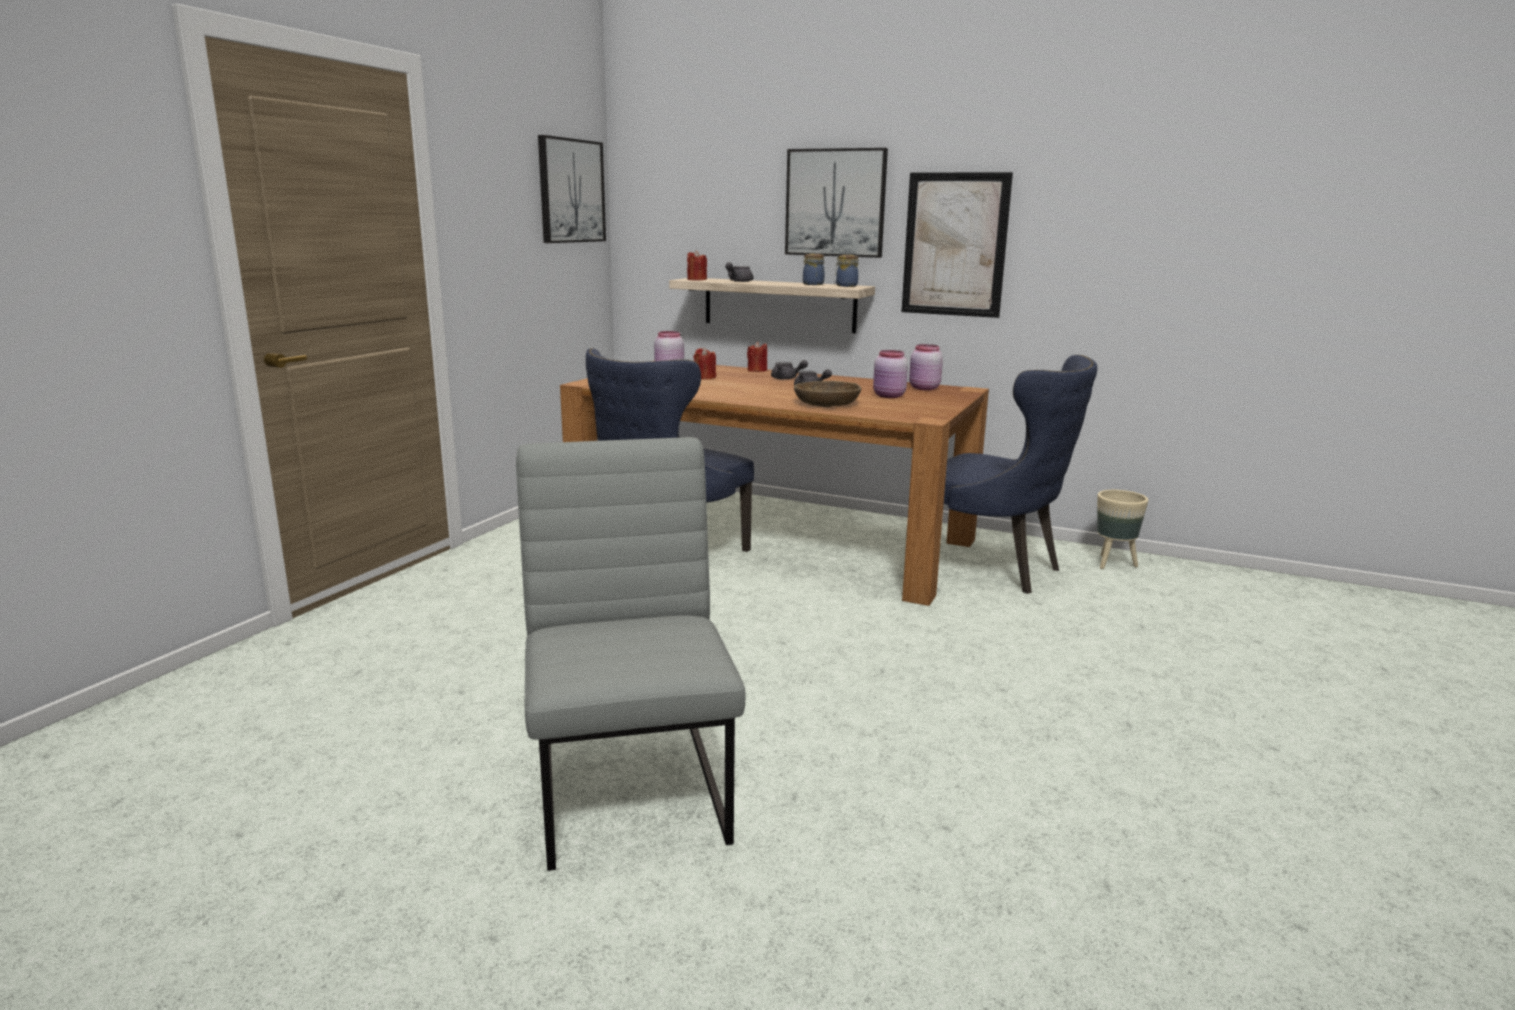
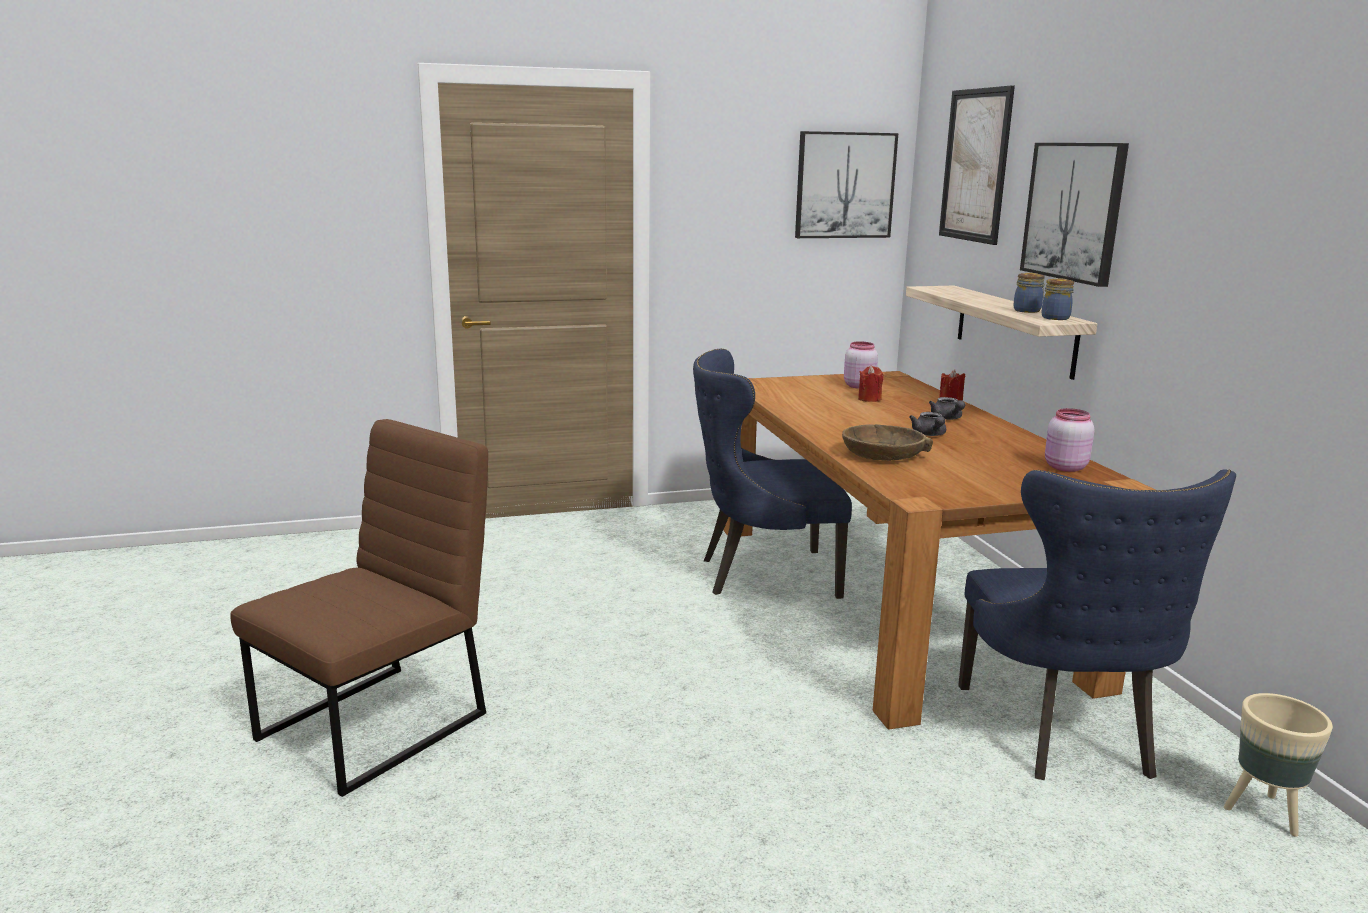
camera: 50 degrees right, 0 degrees up
grey chair [516,437,745,871] -> brown chair [230,419,488,797]
red candle [687,250,707,280] -> none
grey teapot [725,262,754,282] -> none
pink jar [873,350,908,398] -> none
picture [902,172,1013,318] -> picture moved to [939,85,1015,245]

